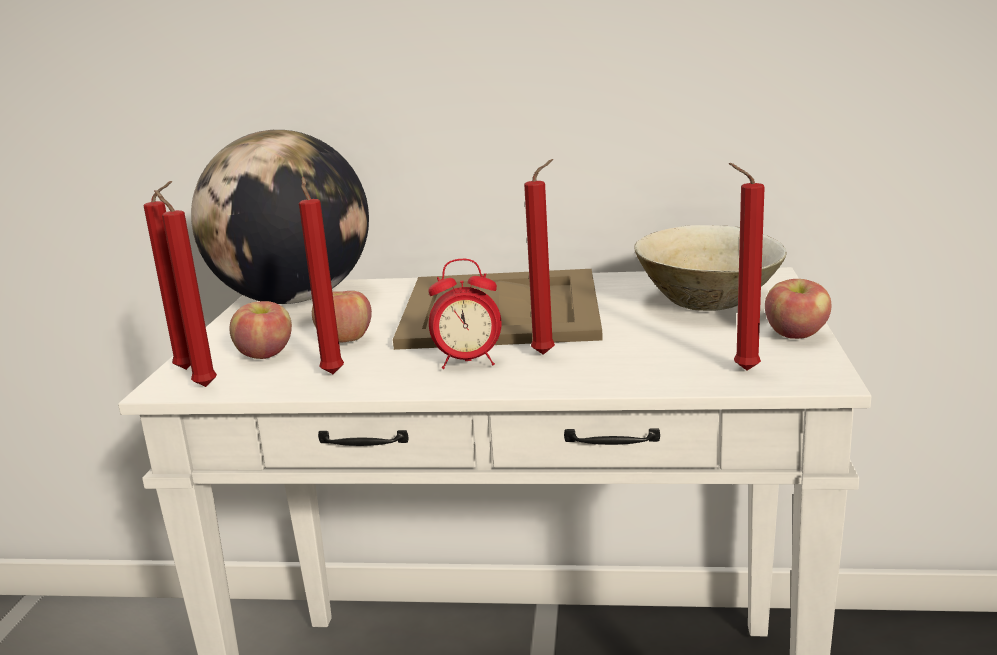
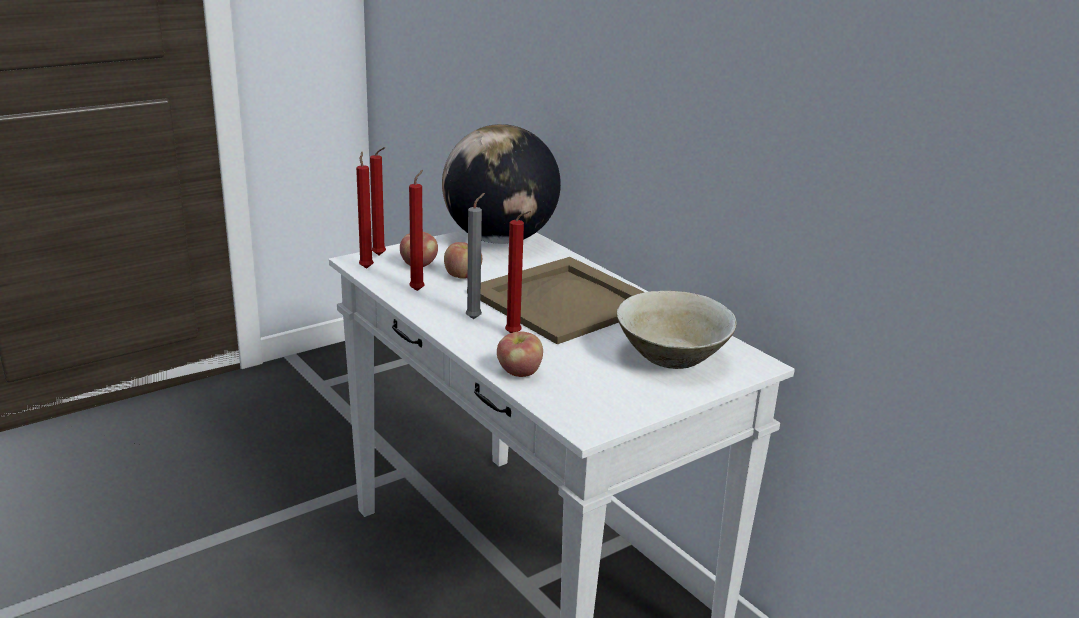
camera: 45 degrees right, 5 degrees up
alarm clock [428,259,502,369] -> grey candle [466,193,485,319]
red candle [729,163,765,371] -> none
apple [765,279,831,339] -> apple moved to [497,331,543,377]

